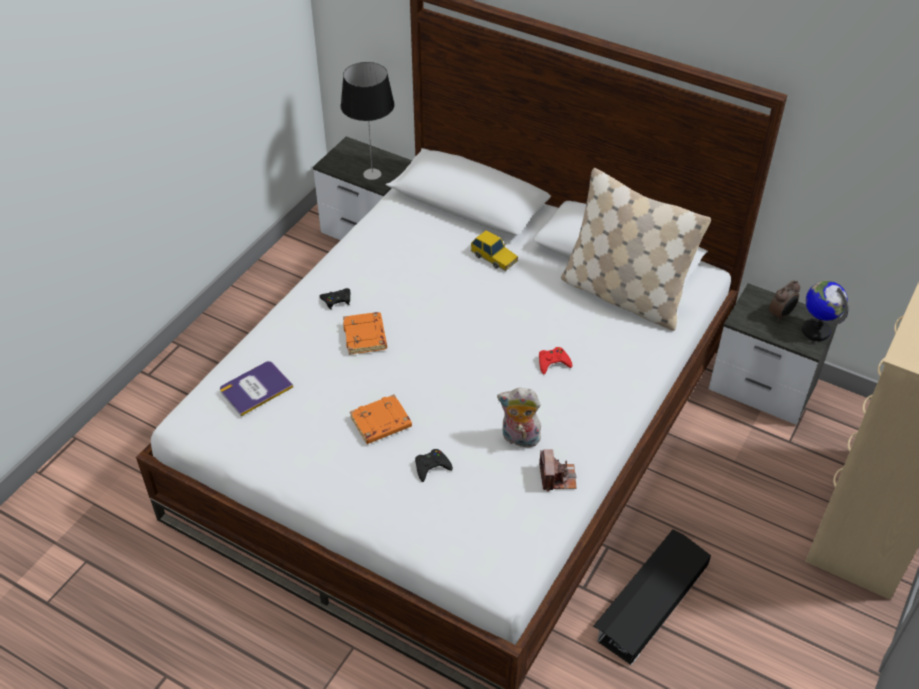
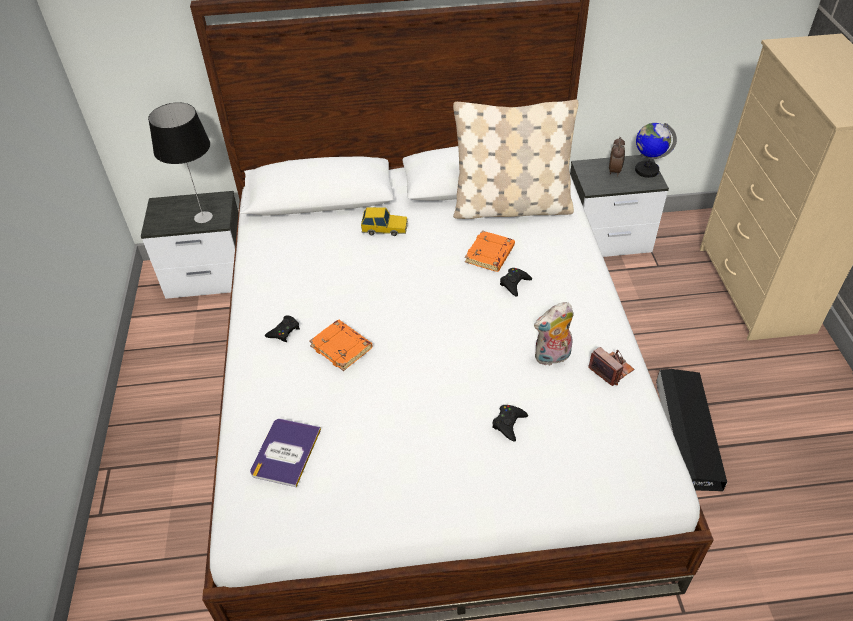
camera: 35 degrees left, 0 degrees up
orange book [350,394,412,444] -> orange book moved to [465,230,515,272]
red game controller [539,347,572,374] -> black game controller [500,268,532,297]

